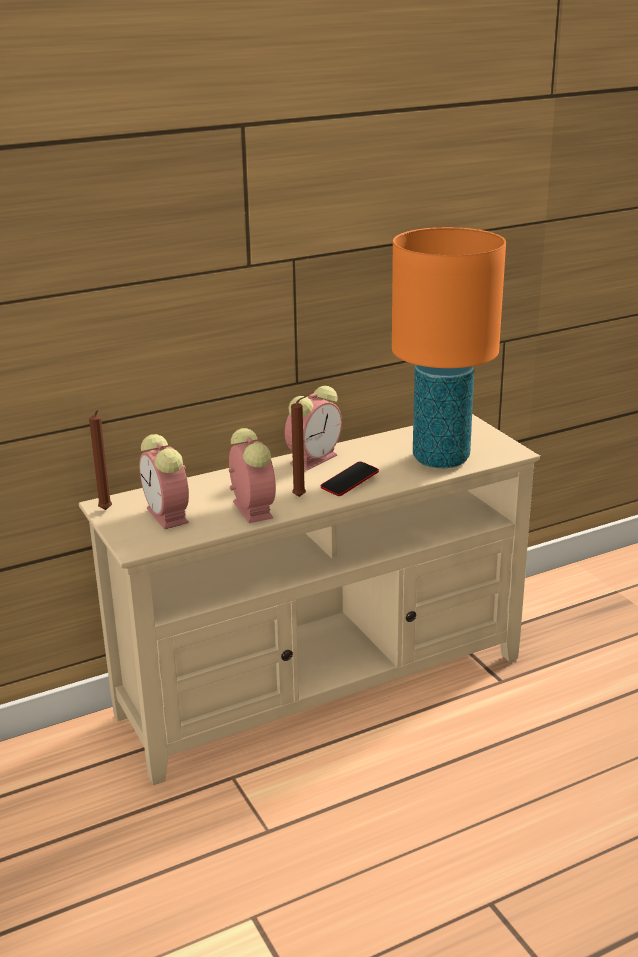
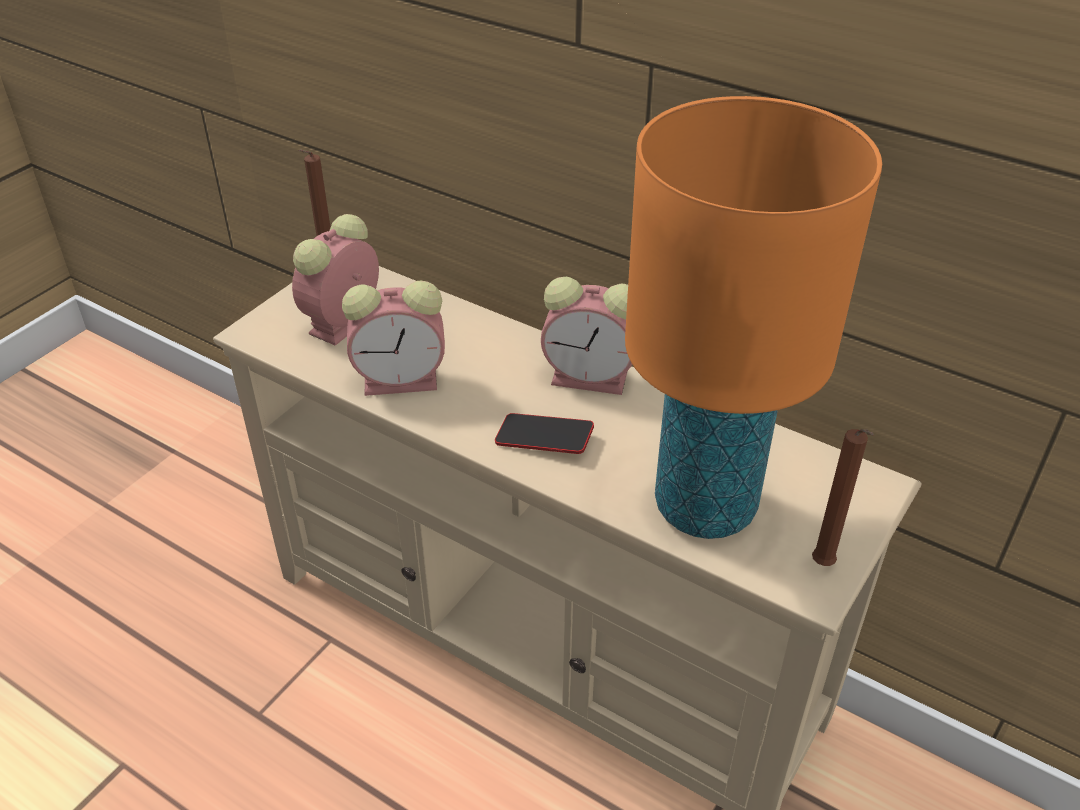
camera: 60 degrees right, 15 degrees up
alarm clock [229,428,276,523] -> alarm clock turned 45 degrees clockwise [342,281,445,396]
brown candle [291,395,309,497] -> brown candle moved to [812,429,874,566]

